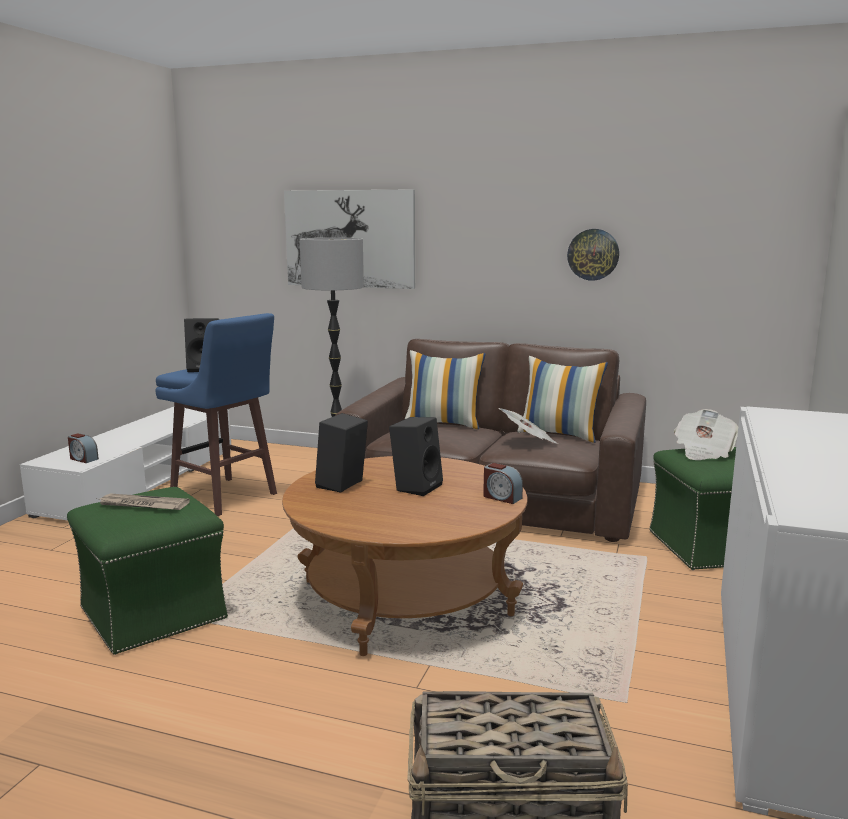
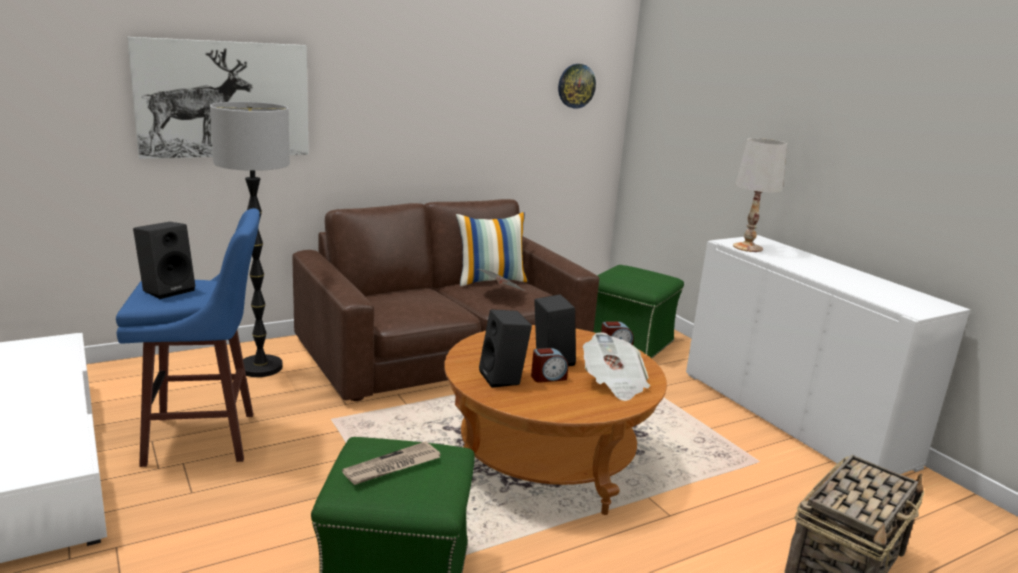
camera: 50 degrees left, 5 degrees up
alarm clock [68,433,99,463] -> alarm clock moved to [531,348,568,383]
pillow [405,350,485,429] -> none
wall clock [567,229,619,281] -> wall clock moved to [558,64,596,109]
newspaper [674,409,738,460] -> newspaper moved to [583,332,650,401]
none -> white table lamp [733,138,787,252]

